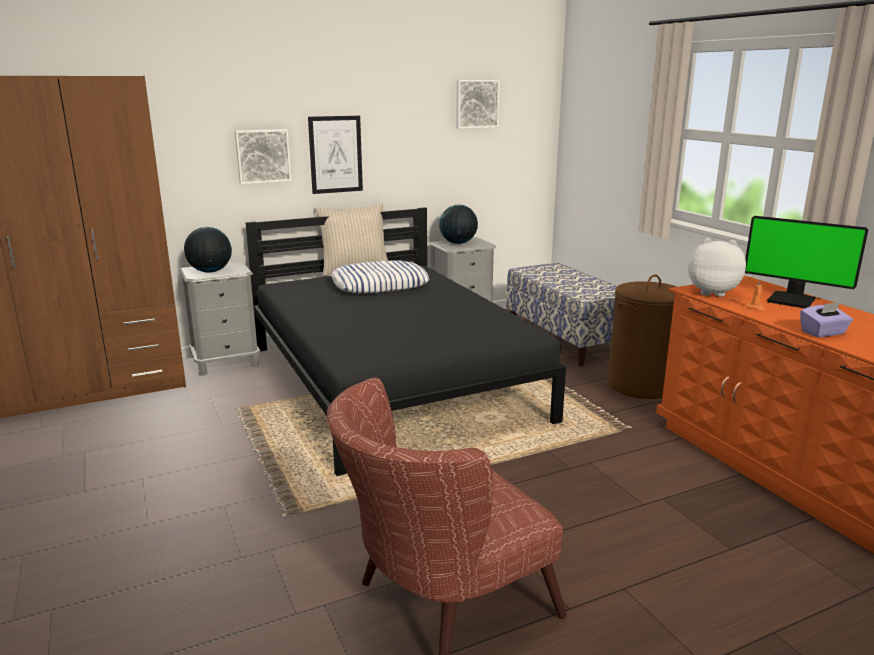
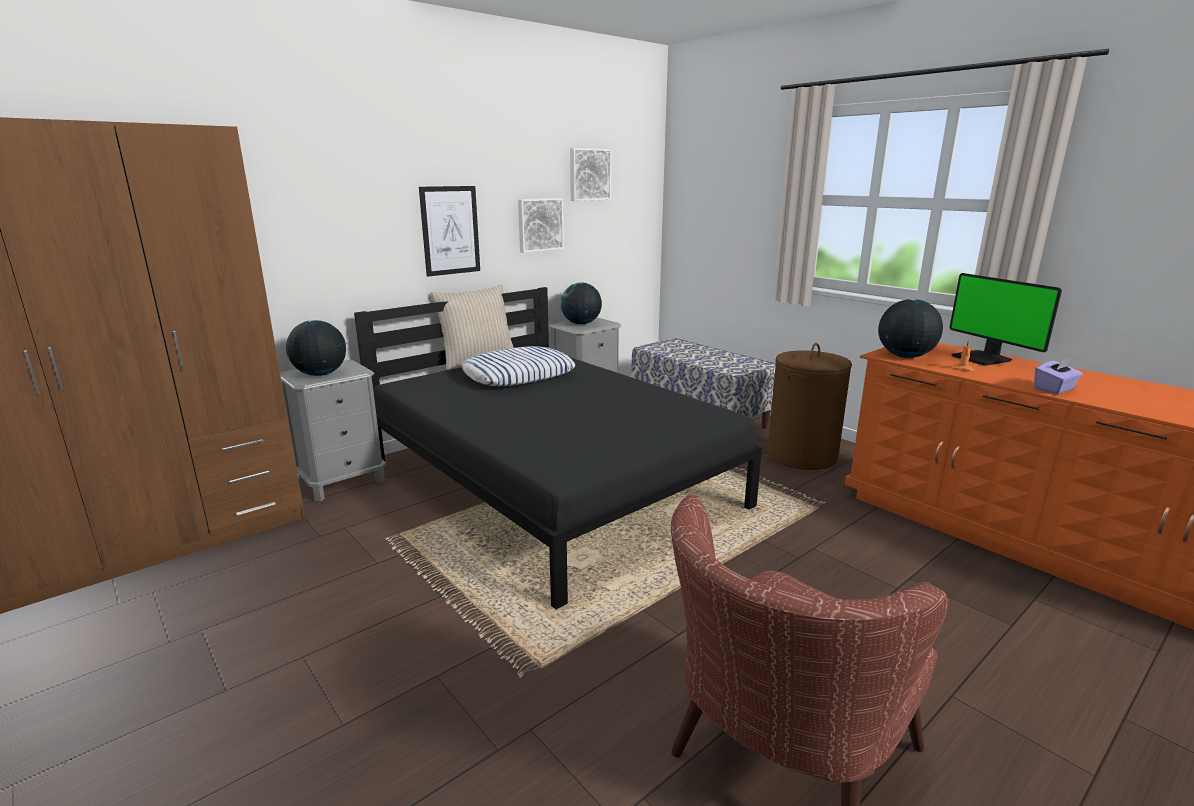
camera: 15 degrees left, 0 degrees up
picture [235,129,291,184] -> picture moved to [518,198,564,253]
plush toy [688,238,746,297] -> globe [878,299,943,358]
monitor [745,216,868,308] -> monitor turned 45 degrees clockwise [949,273,1062,366]

